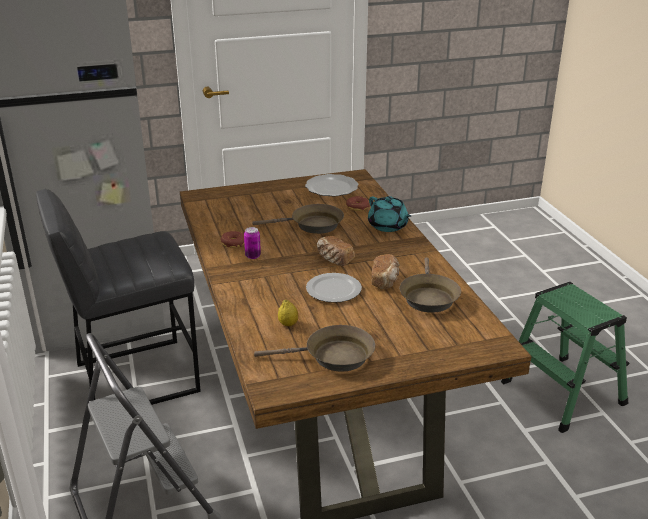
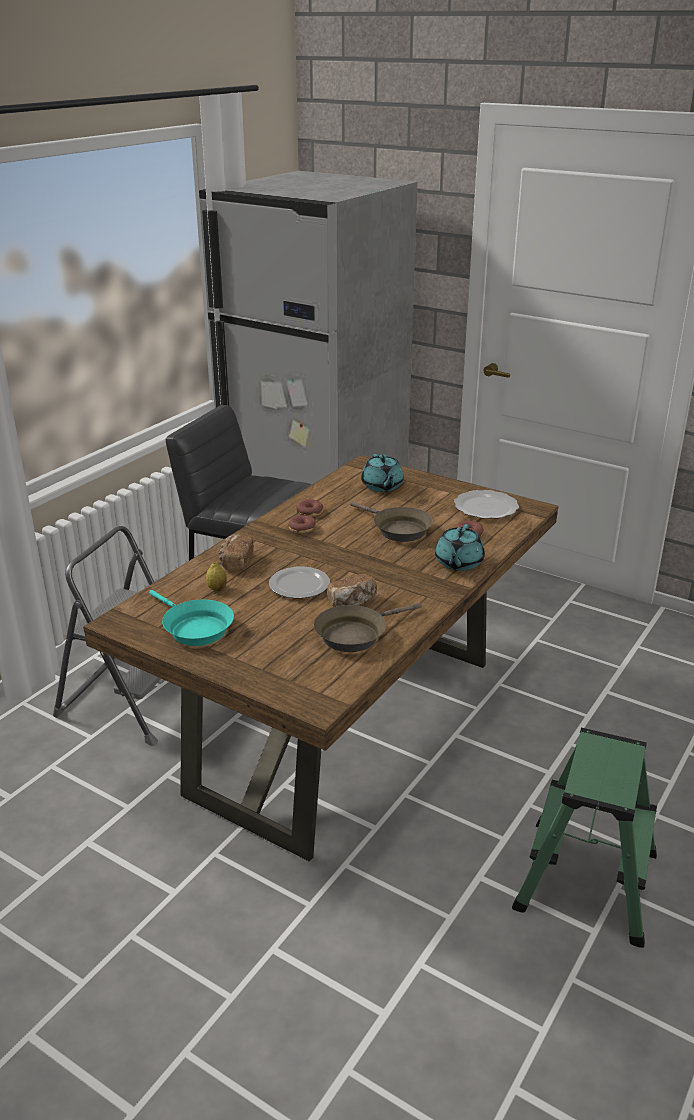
camera: 50 degrees right, 0 degrees up
can [244,227,261,259] -> donut [288,515,316,533]
brown frying pan [254,325,375,372] -> turquoise frying pan [149,590,234,646]
bread [317,236,355,266] -> bread moved to [219,534,254,570]
none -> turquoise teapot [361,454,404,492]

